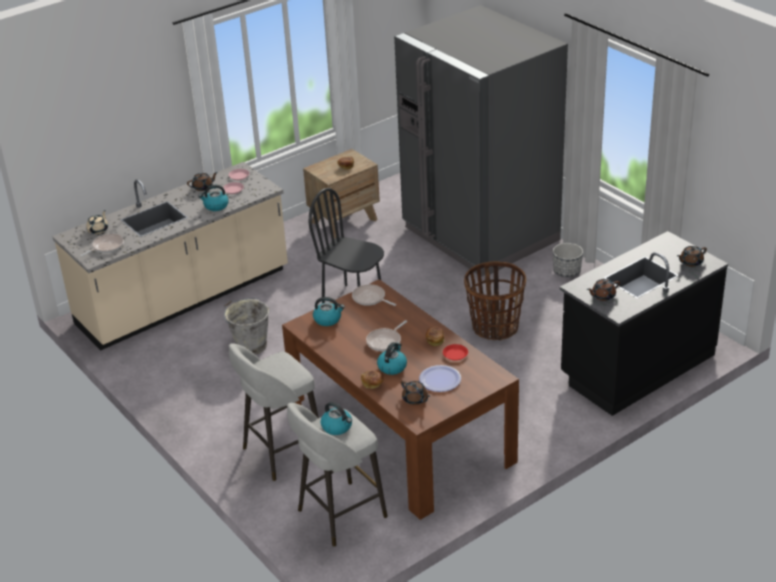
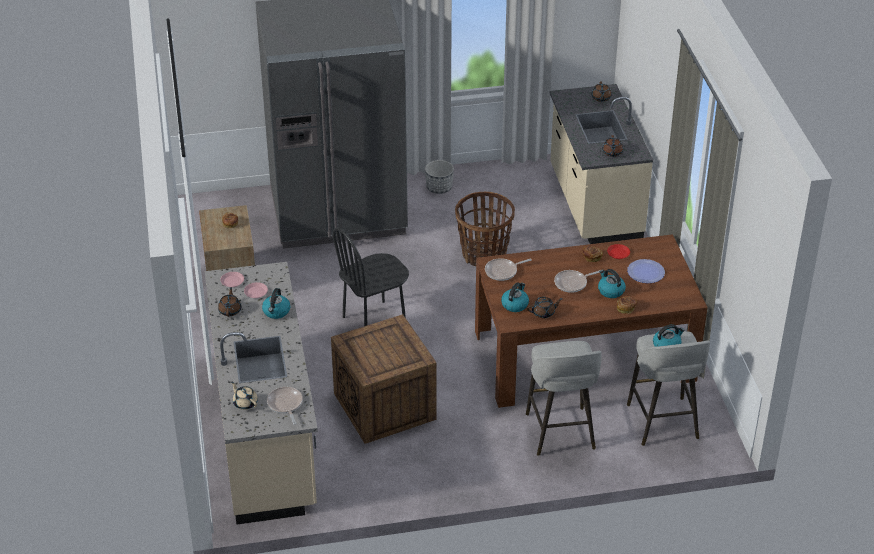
camera: 65 degrees left, 5 degrees up
grey bucket [224,298,269,354] -> crate [331,314,437,444]
frying pan [366,320,407,351] -> frying pan turned 90 degrees clockwise [554,270,600,293]
brown teapot [401,381,430,405] -> brown teapot moved to [527,297,563,318]
black counter [560,231,728,416] -> beige counter [549,84,653,244]

